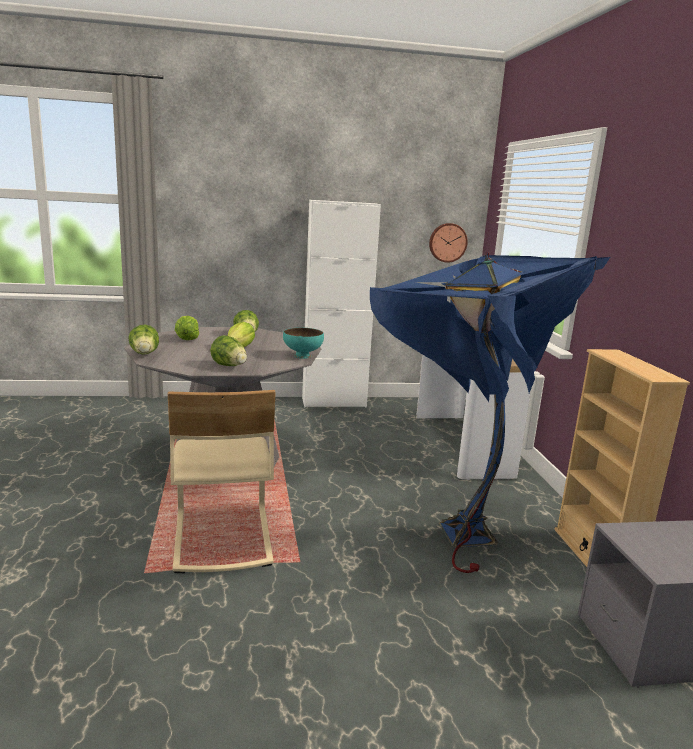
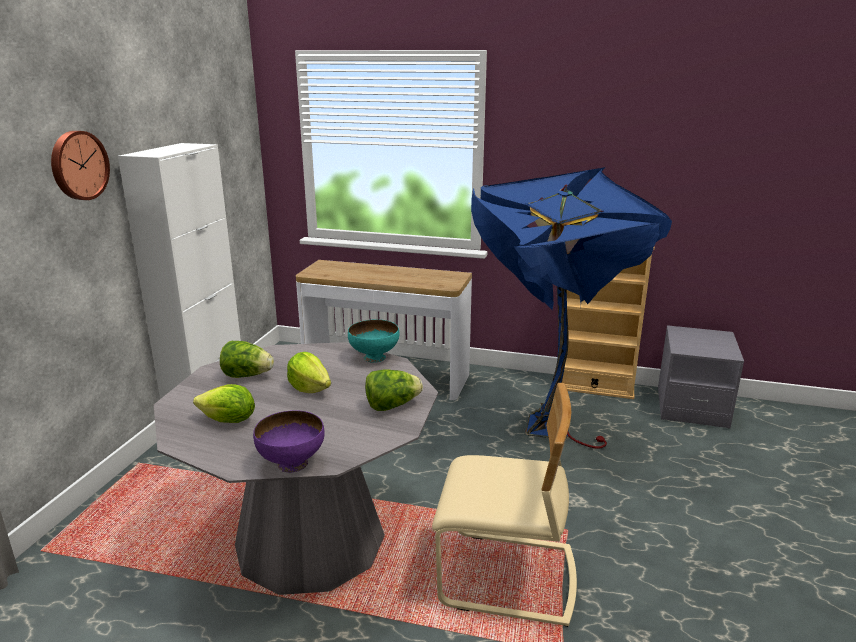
camera: 65 degrees left, 5 degrees up
lettuce [128,325,159,355] -> purple bowl [253,410,325,472]
wall clock [429,223,468,263] -> wall clock moved to [51,131,110,200]

